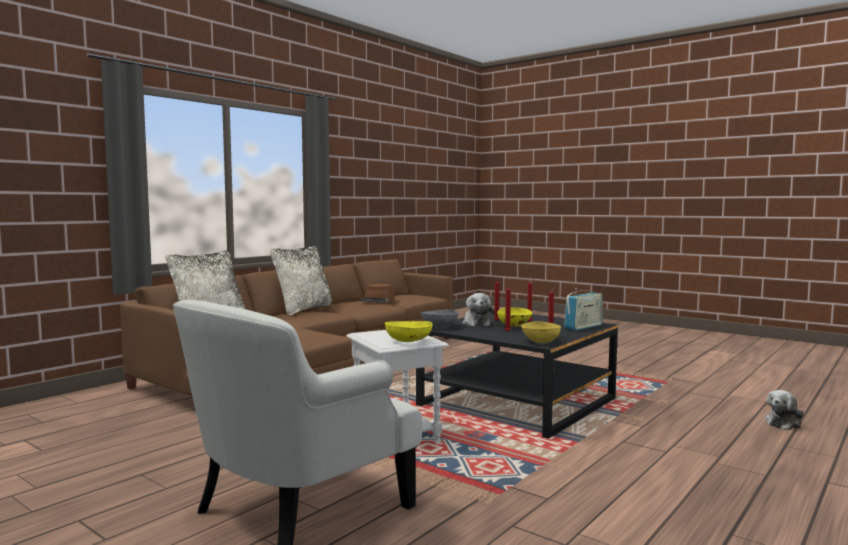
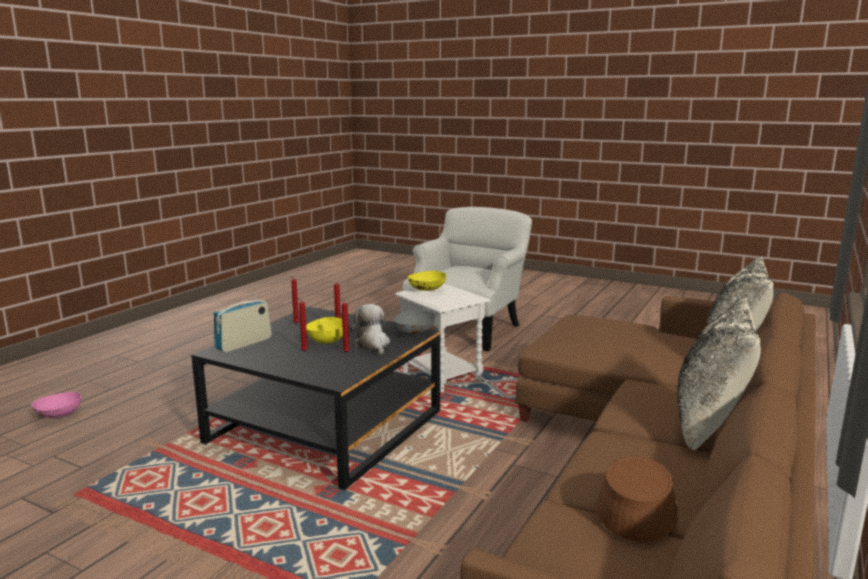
camera: 170 degrees right, 10 degrees up
yellow bowl [521,321,561,343] -> none
plush toy [765,390,804,430] -> pink bowl [31,392,81,418]

